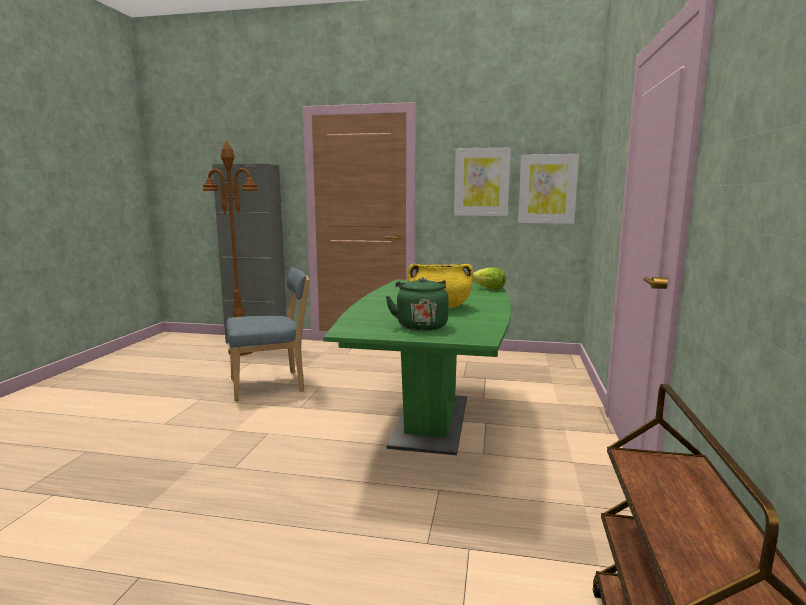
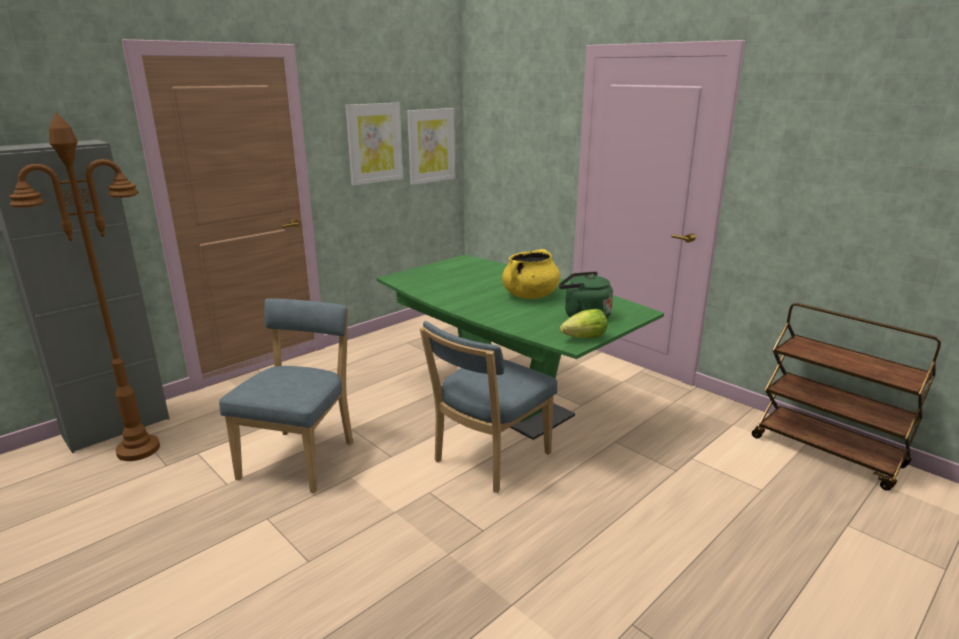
camera: 55 degrees left, 10 degrees up
lettuce [473,267,506,290] -> lettuce moved to [560,309,608,338]
none -> blue chair [420,321,557,493]

